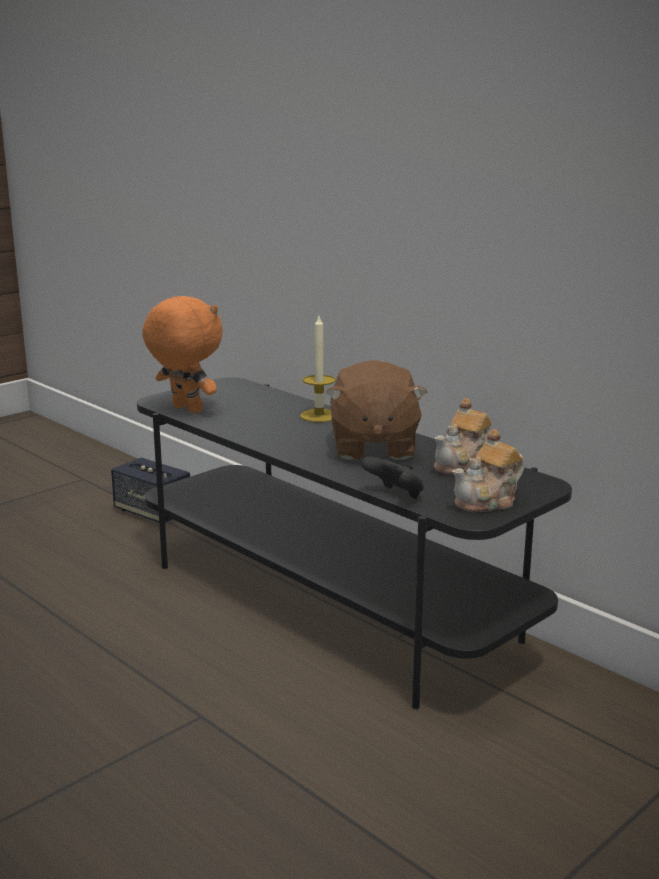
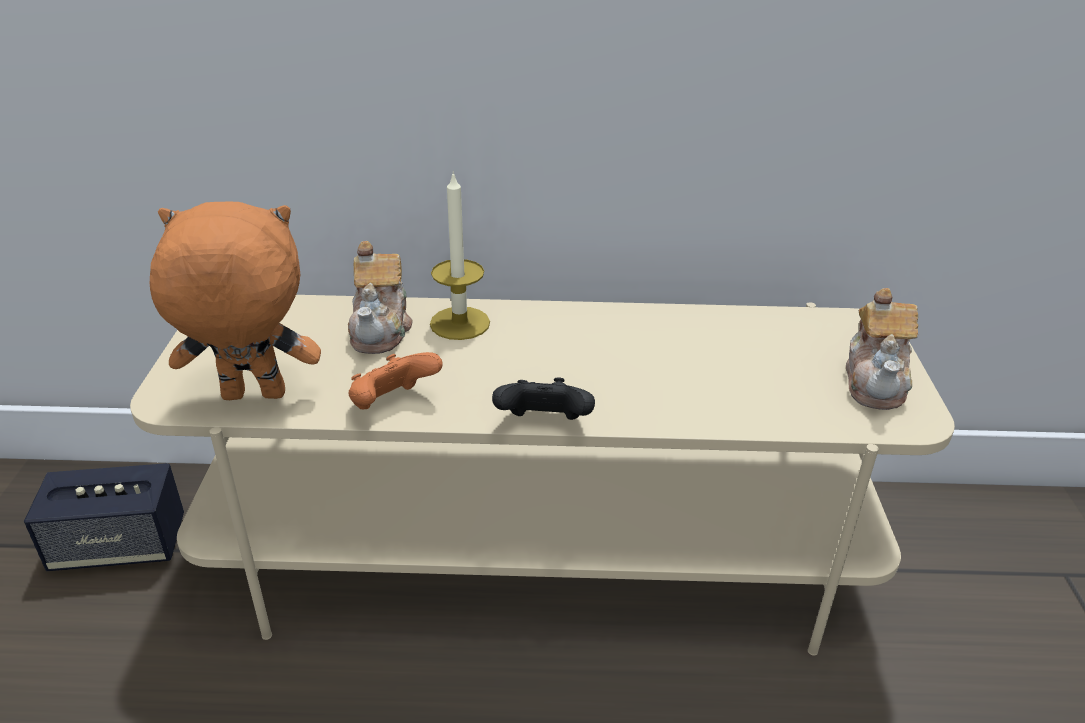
camera: 45 degrees left, 15 degrees up
black tv stand [137,377,572,709] -> beige tv stand [130,295,955,656]
brown plush toy [326,360,427,460] -> none
black game controller [361,456,424,499] -> black game controller moved to [492,377,595,420]
teapot [434,398,492,475] -> teapot moved to [348,241,413,354]
none -> orange game controller [348,352,443,409]

